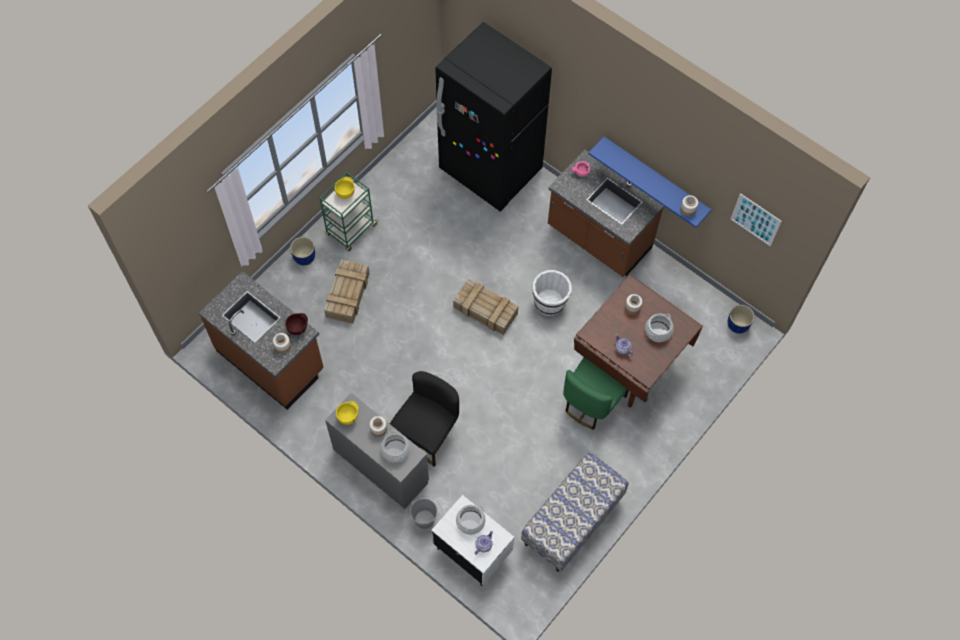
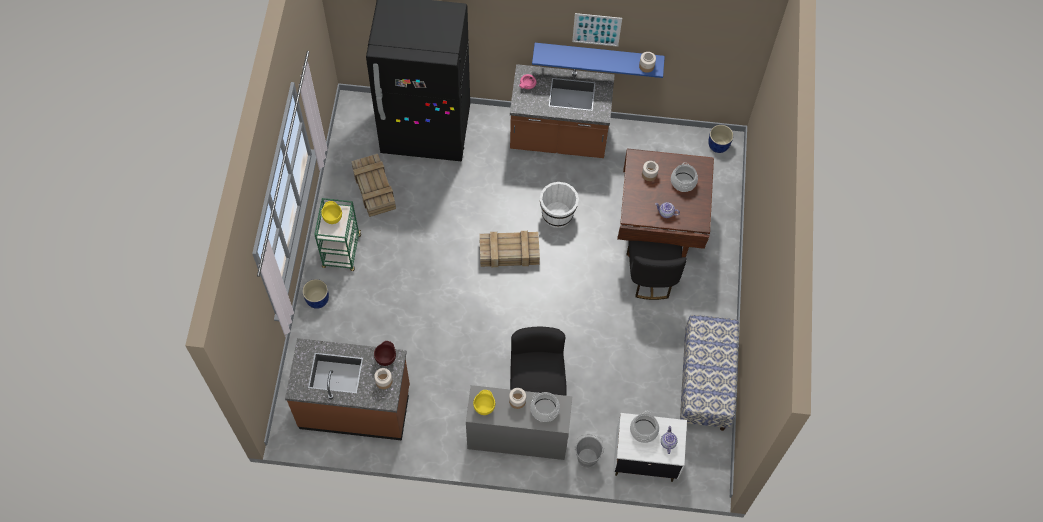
camera: 35 degrees left, 0 degrees up
crate [324,260,370,324] -> crate moved to [351,154,396,217]
green chair [563,357,632,430] -> black chair [627,241,687,300]
picture [731,193,782,246] -> picture moved to [572,13,622,47]

